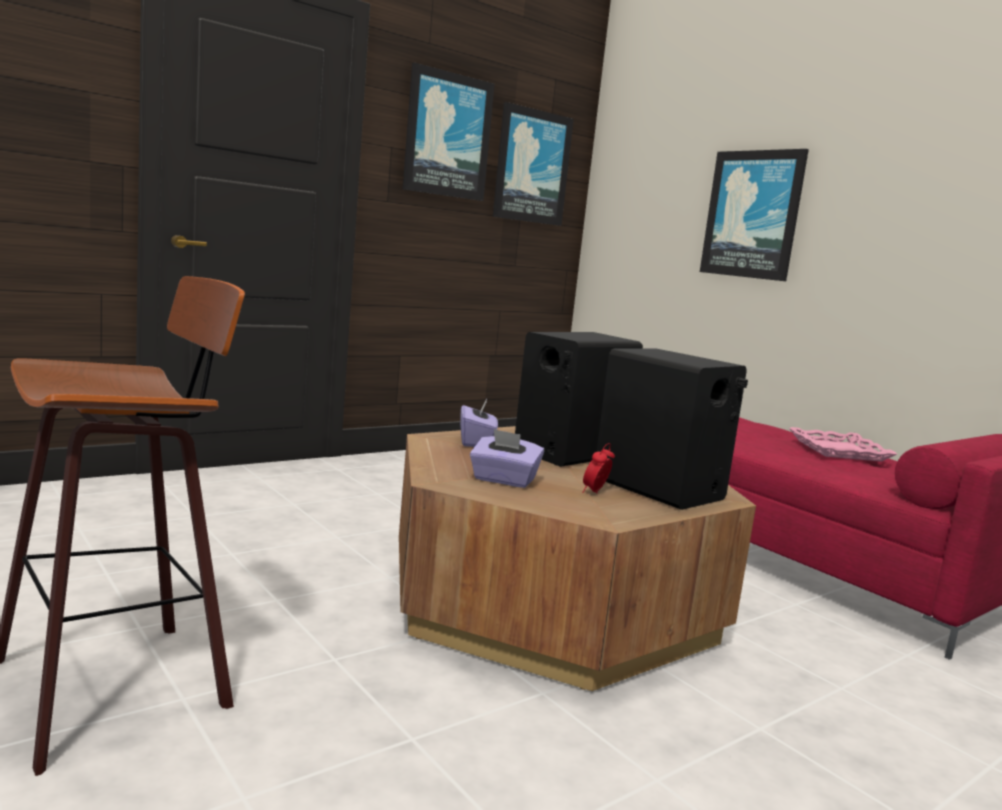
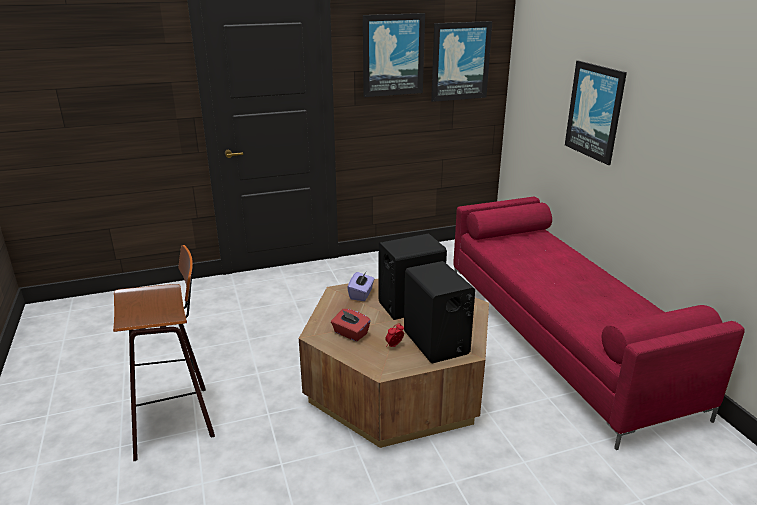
camera: 20 degrees right, 15 degrees up
purple tissue box [470,429,544,488] -> red tissue box [331,309,371,341]
pink tray [789,427,897,462] -> none

